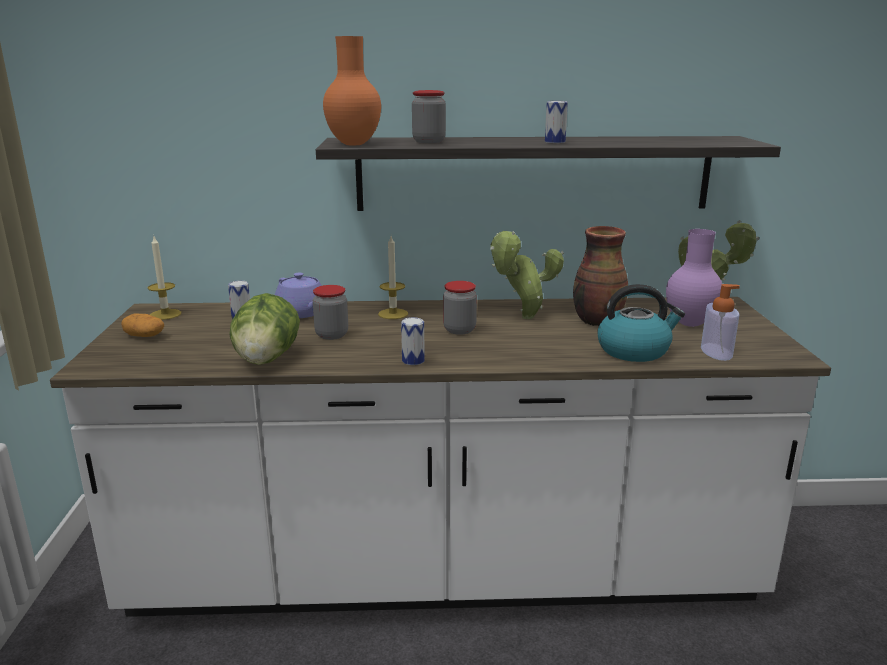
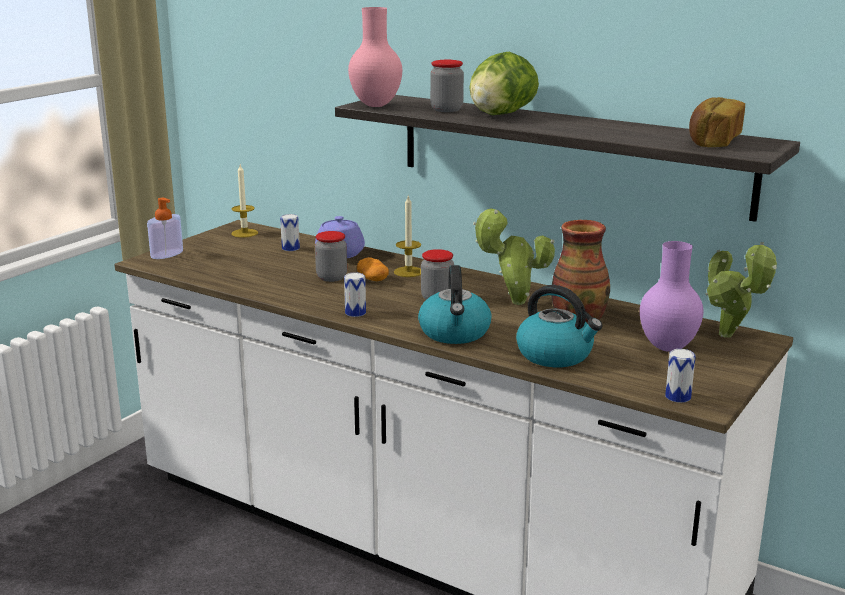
camera: 35 degrees right, 0 degrees up
potato [121,313,164,337] -> potato moved to [357,257,389,281]
lettuce [229,293,300,365] -> lettuce moved to [469,52,539,115]
orange vase [323,36,381,145] -> pink vase [348,7,402,107]
can [545,101,568,143] -> can moved to [665,349,696,403]
soap dispenser [701,284,740,361] -> soap dispenser moved to [147,198,183,259]
none -> kettle [418,265,492,344]
none -> bread [689,97,745,147]

